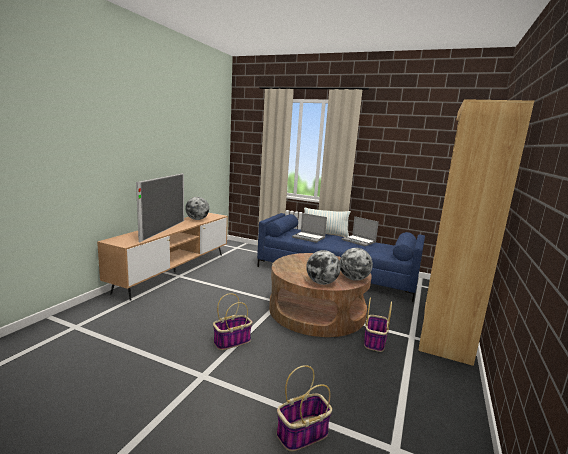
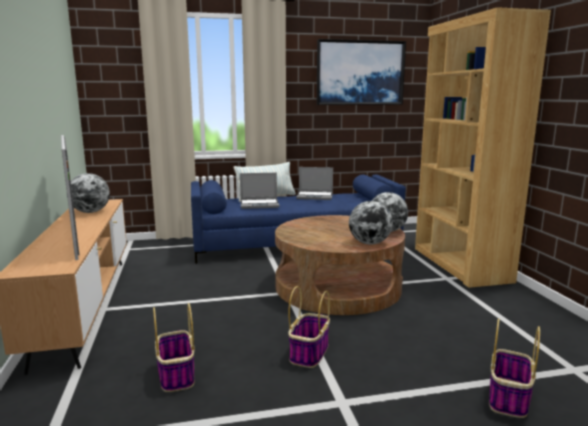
camera: 35 degrees left, 0 degrees up
basket [364,297,392,352] -> basket moved to [153,303,195,392]
none -> picture [317,39,406,105]

